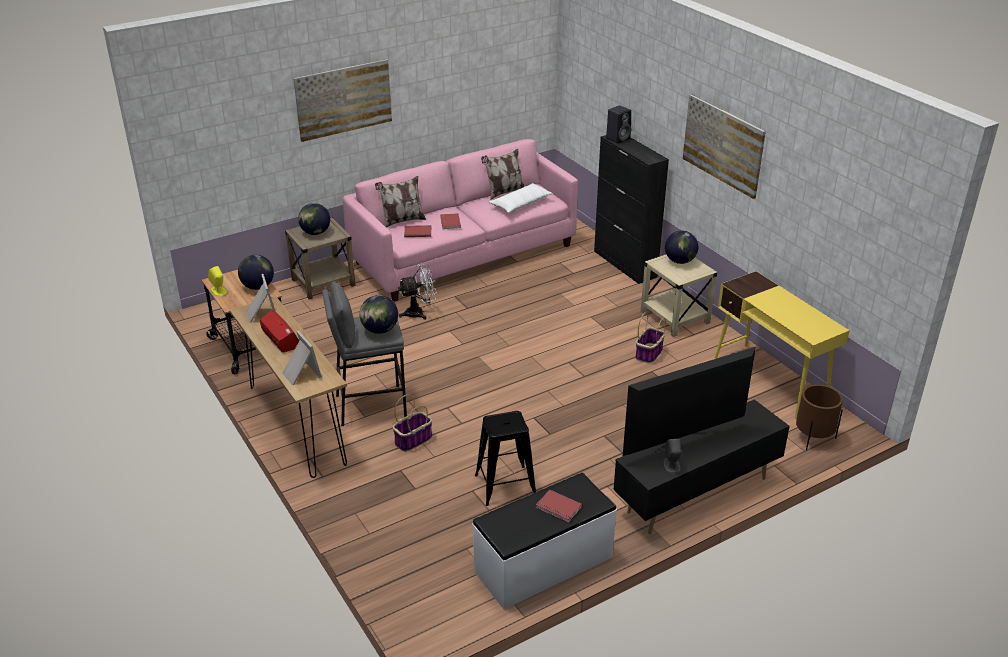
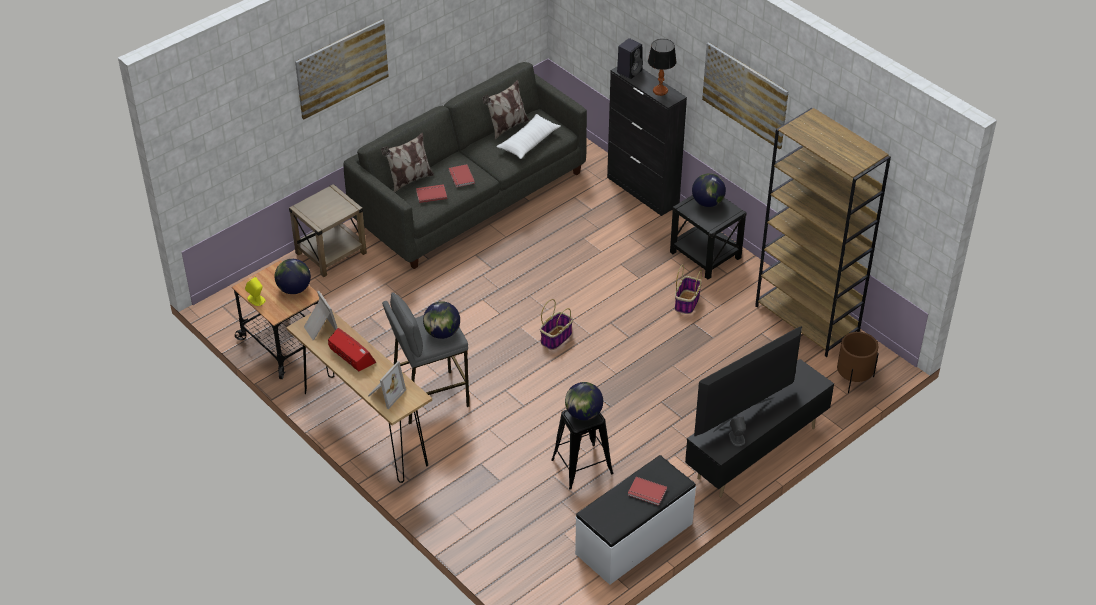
camera: 10 degrees left, 10 degrees up
picture frame [283,330,322,385] -> picture frame turned 75 degrees clockwise [368,361,406,409]
globe [298,203,330,235] -> globe moved to [565,382,603,420]
pink sofa [343,139,578,302] -> grey sofa [343,62,587,269]
basket [393,395,432,452] -> basket moved to [540,299,573,350]
white fan [398,264,437,320] -> none
beige side table [641,255,717,337] -> black side table [670,195,747,280]
yellow desk [714,271,850,419] -> brown bookcase [755,108,891,357]
none -> table lamp [648,39,677,96]

